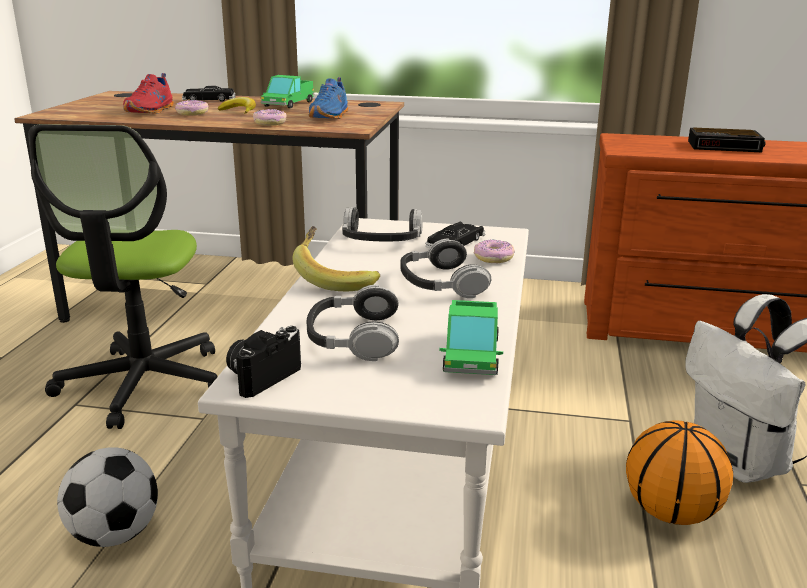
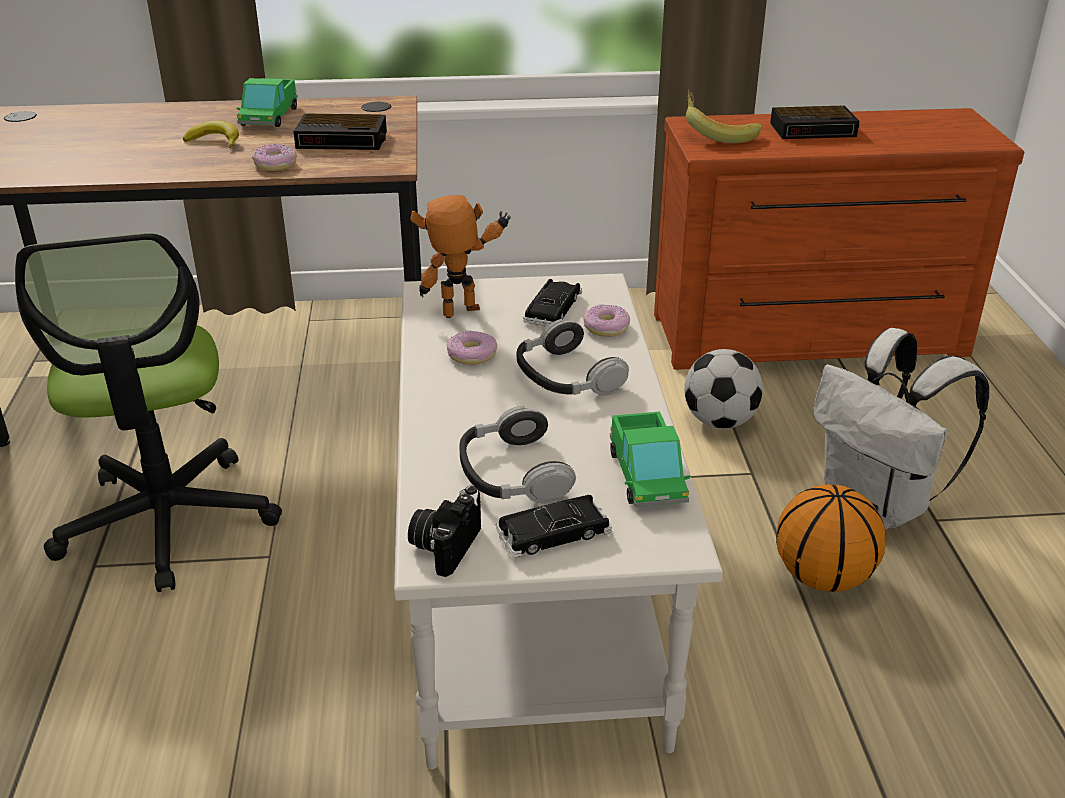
camera: 15 degrees left, 10 degrees up
football [57,447,158,547] -> football moved to [684,349,763,429]
red shoe [123,73,174,114] -> none
donut [175,100,209,115] -> donut moved to [446,331,497,365]
black toy car [182,86,236,102] -> black toy car moved to [496,495,612,558]
banana [292,226,380,291] -> banana moved to [686,90,762,143]
blue shoe [309,77,348,119] -> alarm clock [293,114,387,150]
headphones [342,207,423,241] -> toy robot [410,195,511,318]

